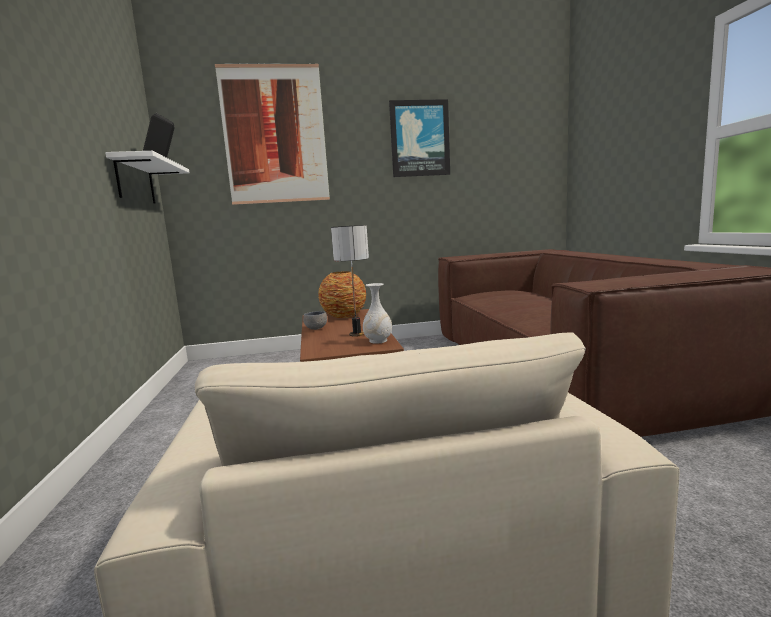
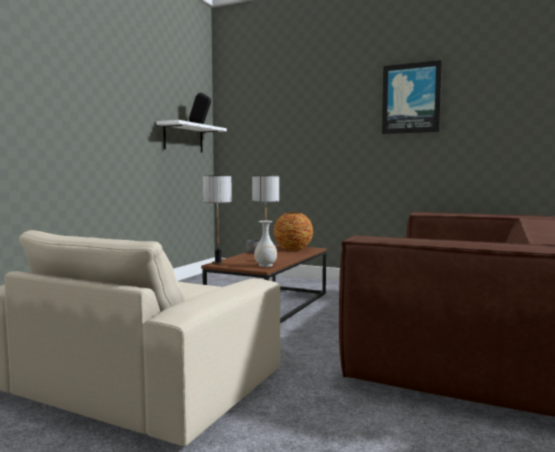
camera: 35 degrees right, 5 degrees down
picture [215,63,330,205] -> none
none -> table lamp [203,176,232,265]

